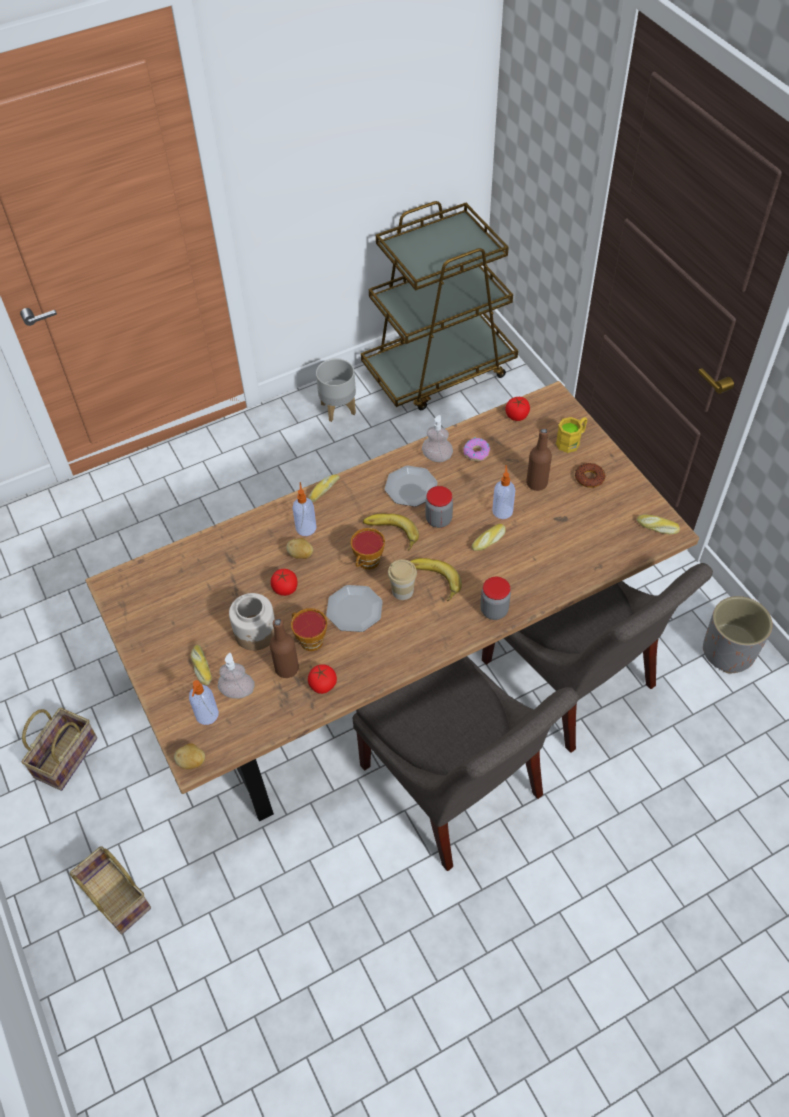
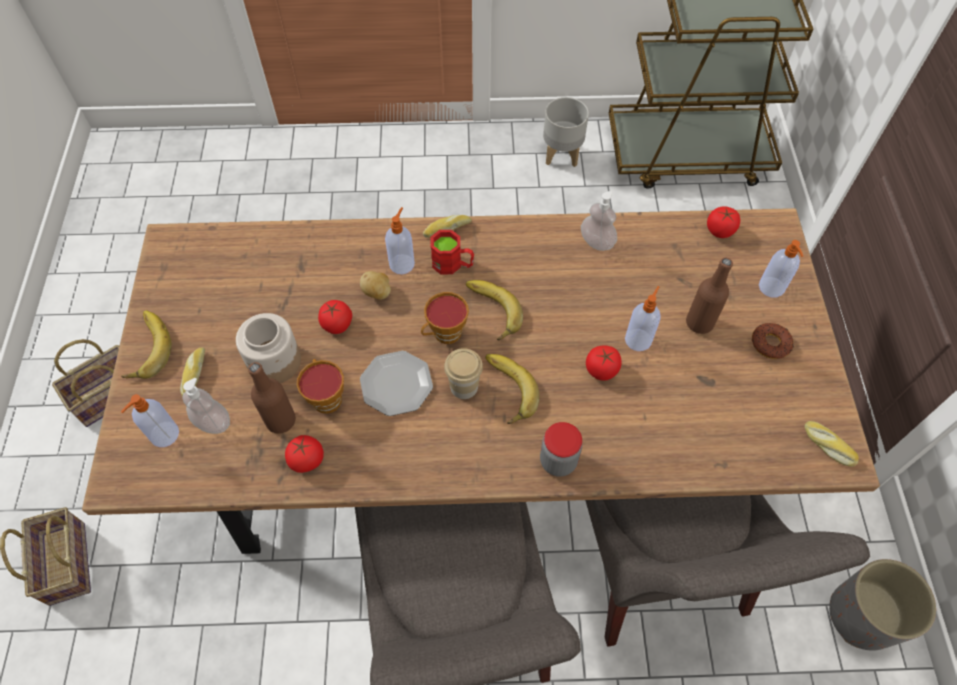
camera: 25 degrees right, 5 degrees up
potato [174,743,205,769] -> none
plate [385,465,438,507] -> none
jar [425,486,453,528] -> none
donut [463,438,490,461] -> none
bread [472,524,506,551] -> tomato [586,345,621,381]
yellow mug [556,417,587,453] -> soap dispenser [759,240,803,298]
none -> banana [121,310,172,379]
none -> red mug [430,230,474,274]

